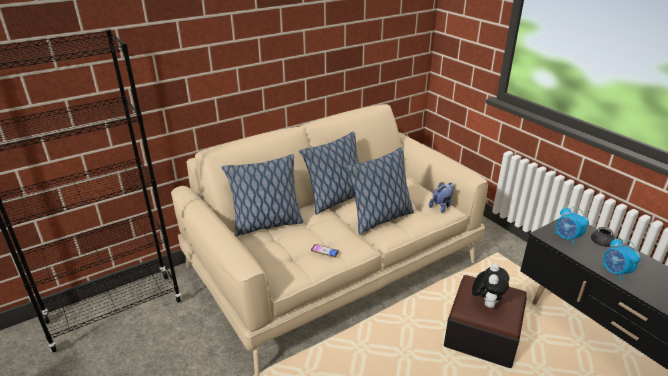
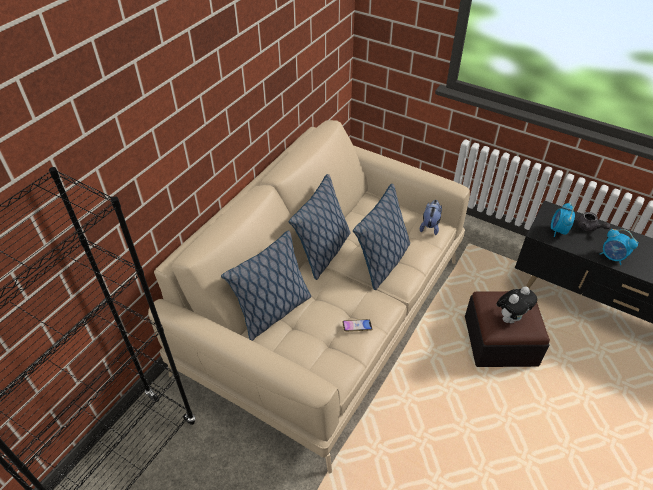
camera: 25 degrees left, 15 degrees up
plush toy [472,264,509,308] -> plush toy turned 60 degrees clockwise [496,287,537,323]
alarm clock [554,207,589,245] -> alarm clock turned 75 degrees clockwise [551,202,575,237]

